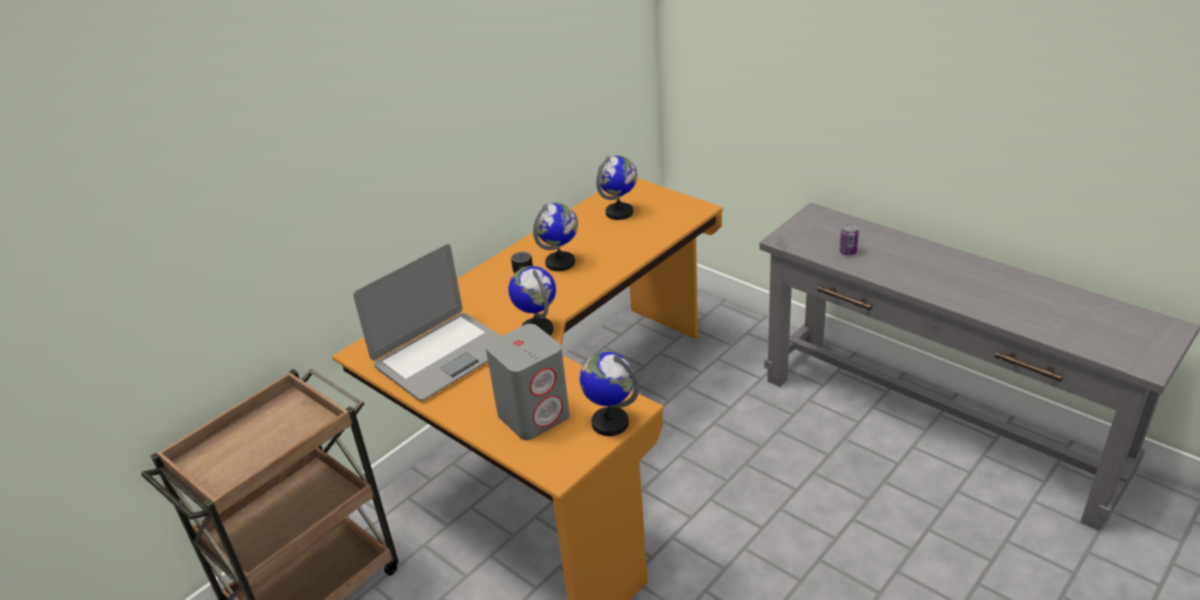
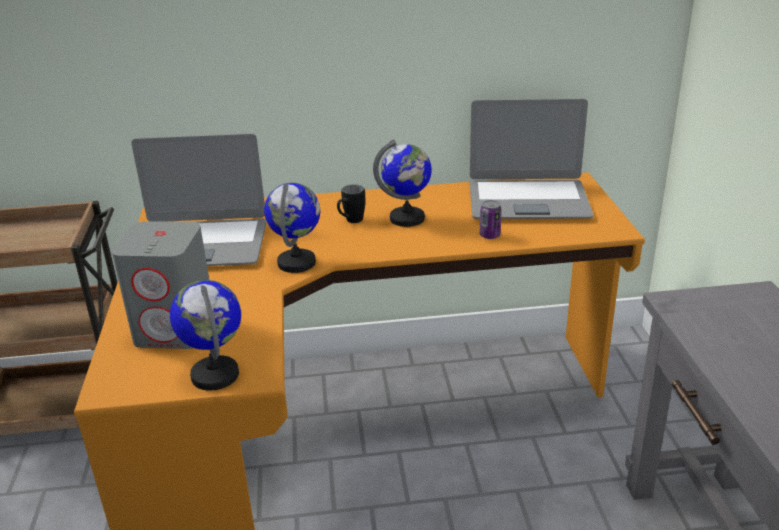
camera: 40 degrees right, 5 degrees down
globe [596,155,637,220] -> laptop [470,99,594,219]
can [839,224,859,256] -> can moved to [480,200,502,239]

